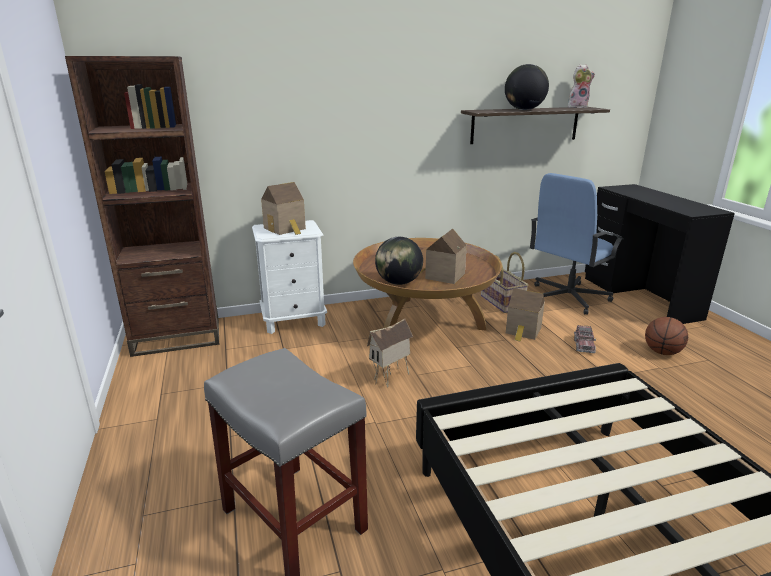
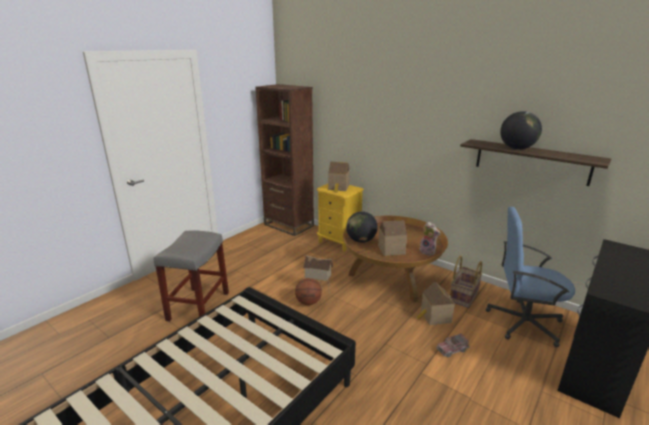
camera: 55 degrees right, 0 degrees up
white nightstand [252,220,327,334] -> yellow nightstand [317,184,364,251]
plush toy [568,64,595,108] -> plush toy moved to [419,222,440,255]
basketball [645,317,688,355] -> basketball moved to [295,278,322,305]

